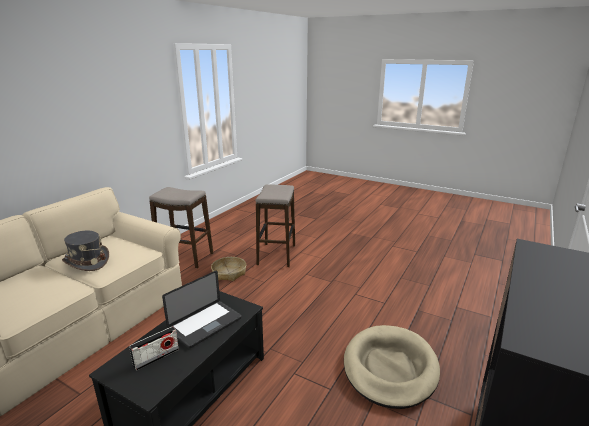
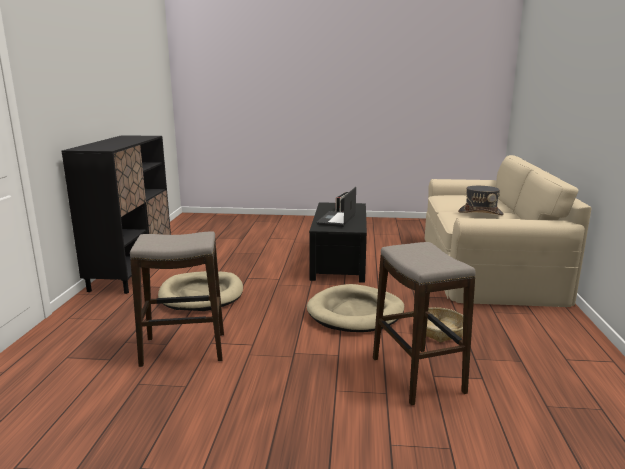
camera: 155 degrees right, 5 degrees down
stool [149,187,213,268] -> stool moved to [130,231,224,367]
none -> beige dog bed [307,284,404,332]

